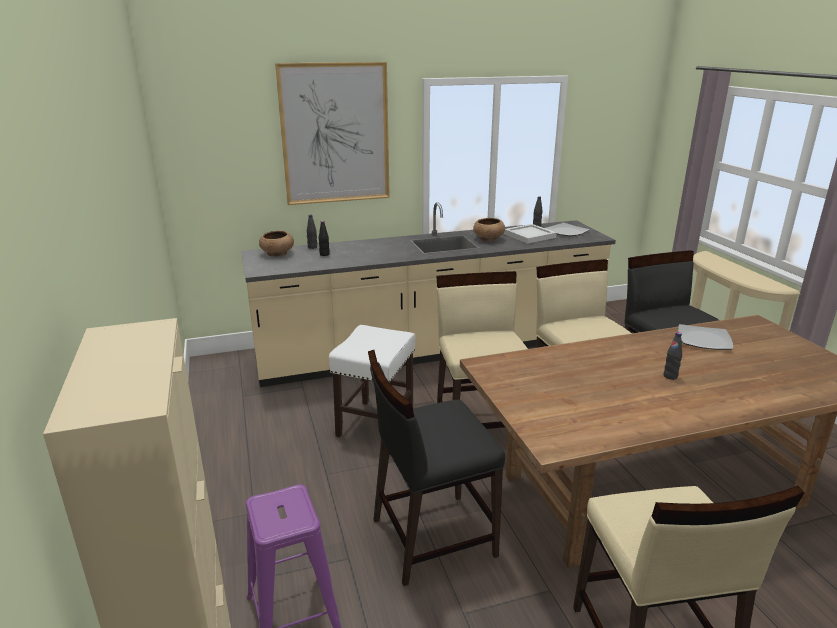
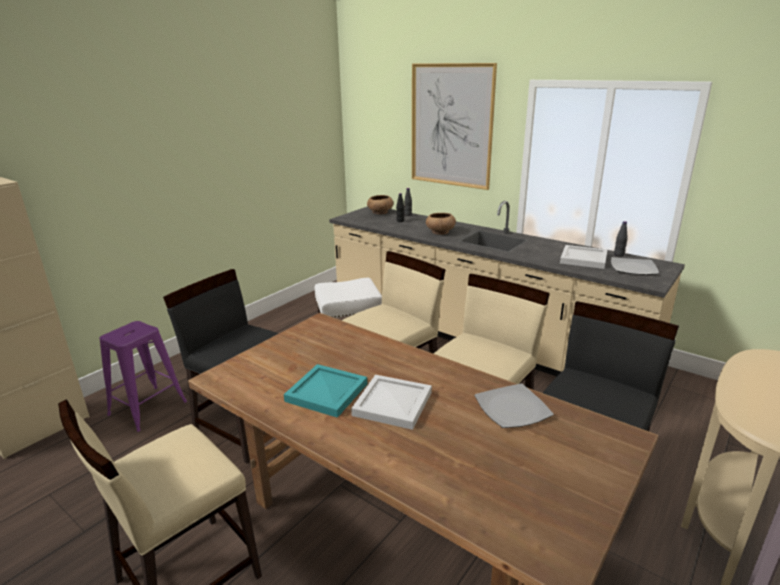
camera: 55 degrees right, 0 degrees up
brown bowl [473,218,505,242] -> brown bowl moved to [426,213,456,235]
black bottle [664,332,682,380] -> white tray [351,375,432,430]
none -> turquoise tray [284,364,367,418]

